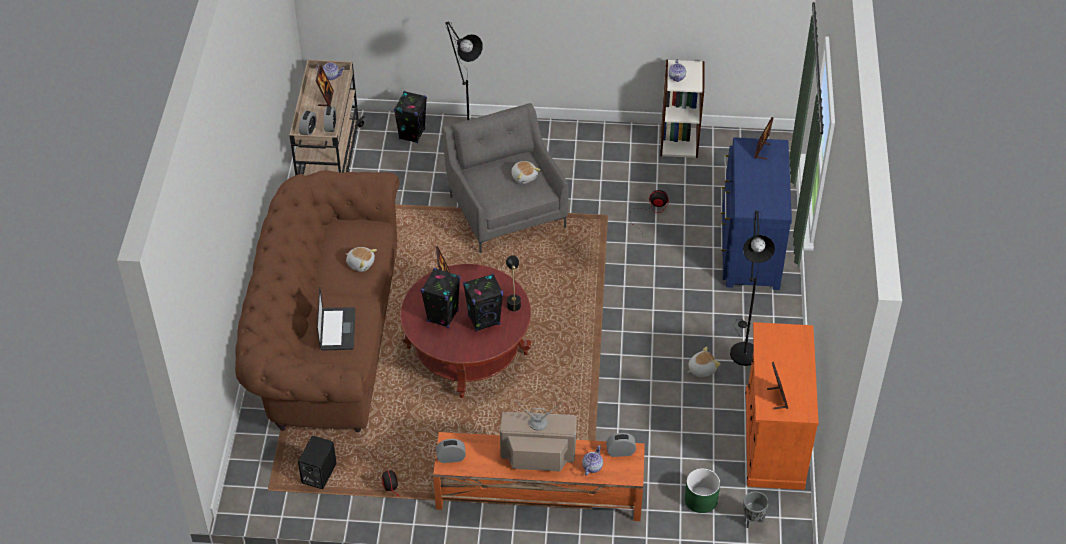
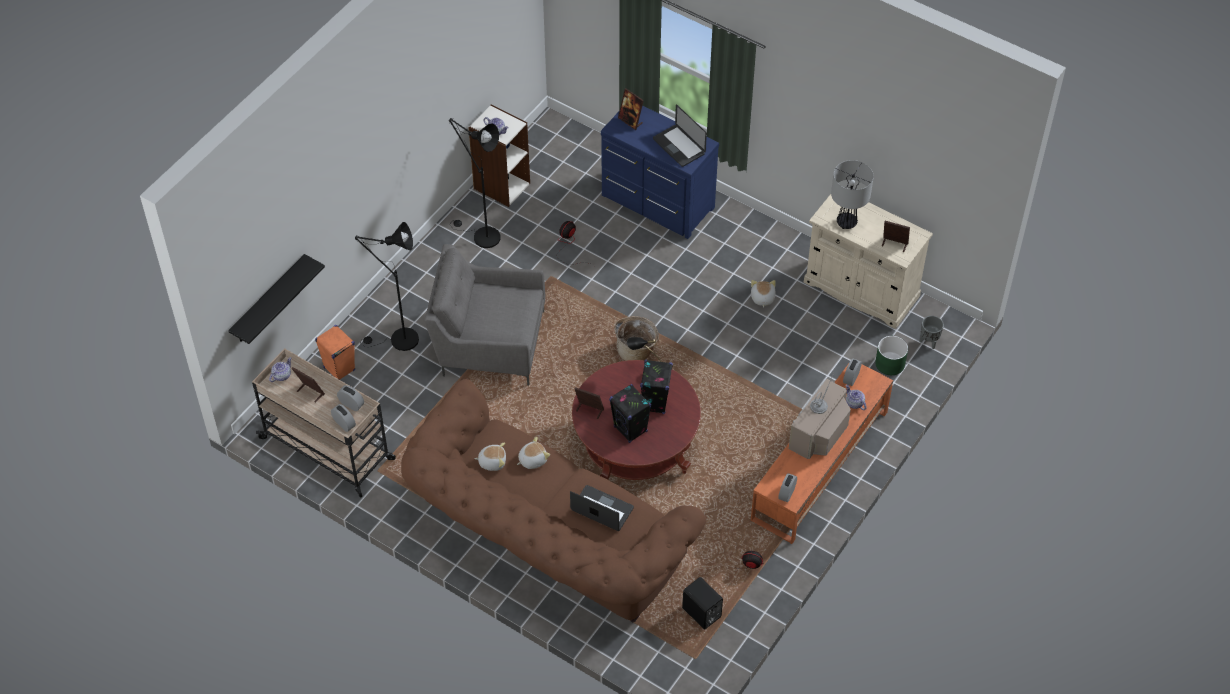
camera: 60 degrees left, 5 degrees up
black speaker [394,91,427,143] -> orange speaker [315,325,355,380]
plush toy [511,161,540,184] -> plush toy moved to [474,442,506,471]
black floor lamp [730,211,775,366] -> black floor lamp moved to [449,118,500,248]
orange cabinet [745,322,819,490] -> beige cabinet [804,194,933,329]
none -> black shelf [228,254,325,344]
none -> basket [615,316,659,361]
none -> laptop [653,104,707,167]
none -> table lamp [831,160,874,229]

